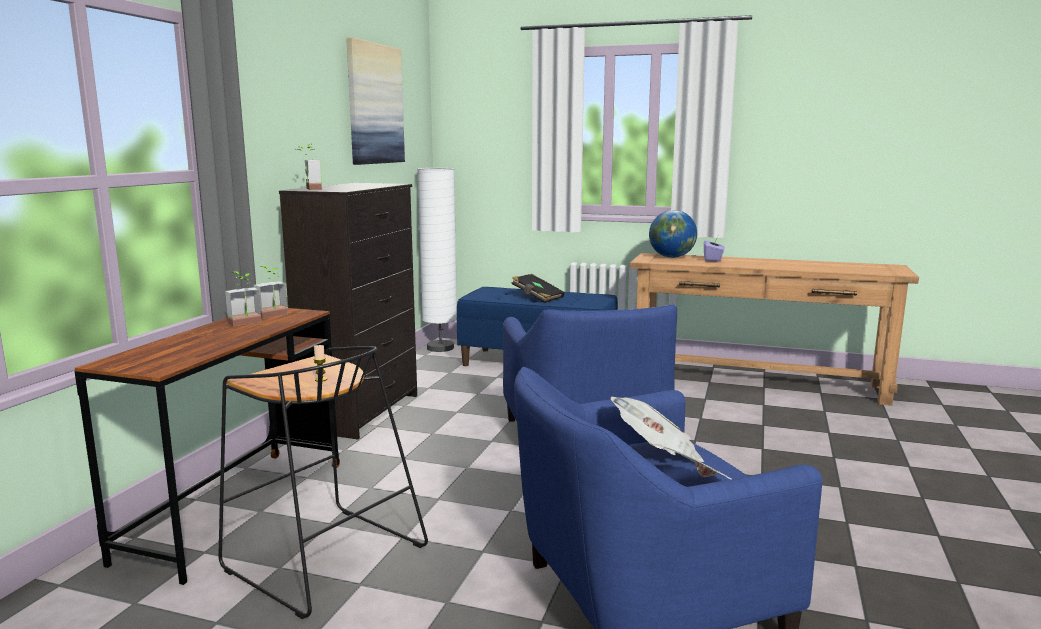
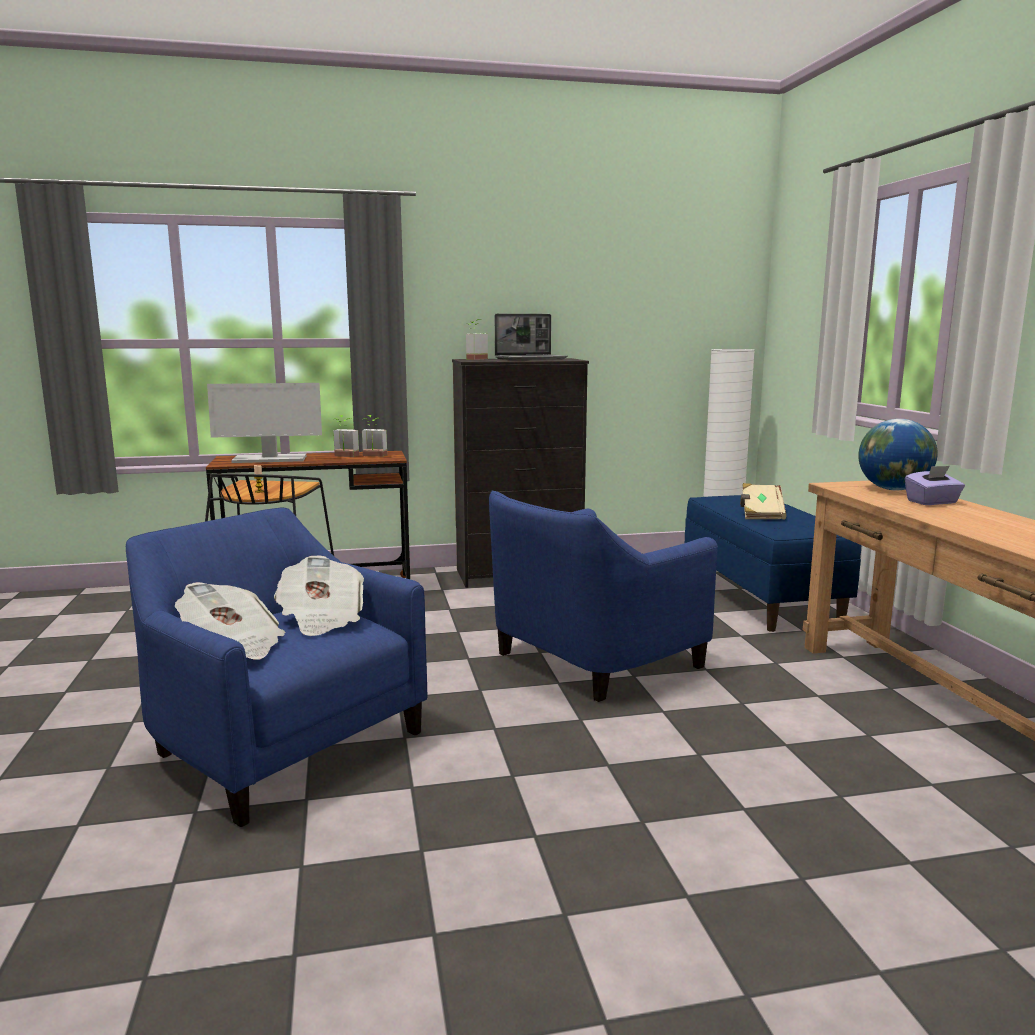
camera: 60 degrees right, 0 degrees up
picture [346,37,405,165] -> none
black book [511,274,564,303] -> beige book [740,483,786,520]
none -> monitor [207,383,322,463]
none -> laptop [495,314,568,360]

